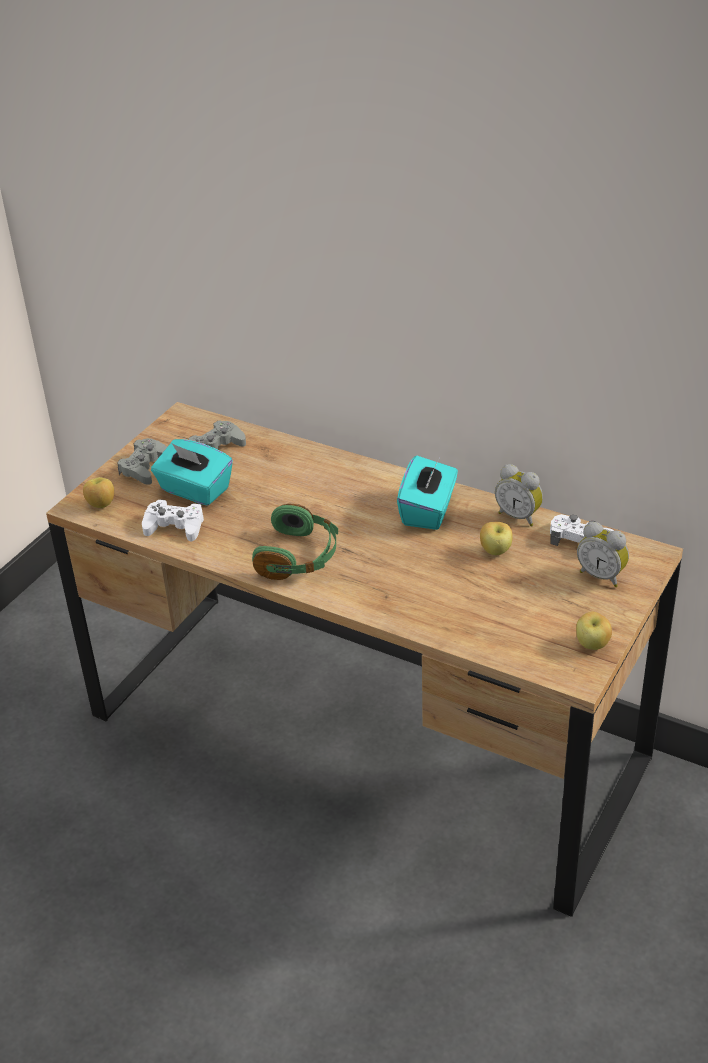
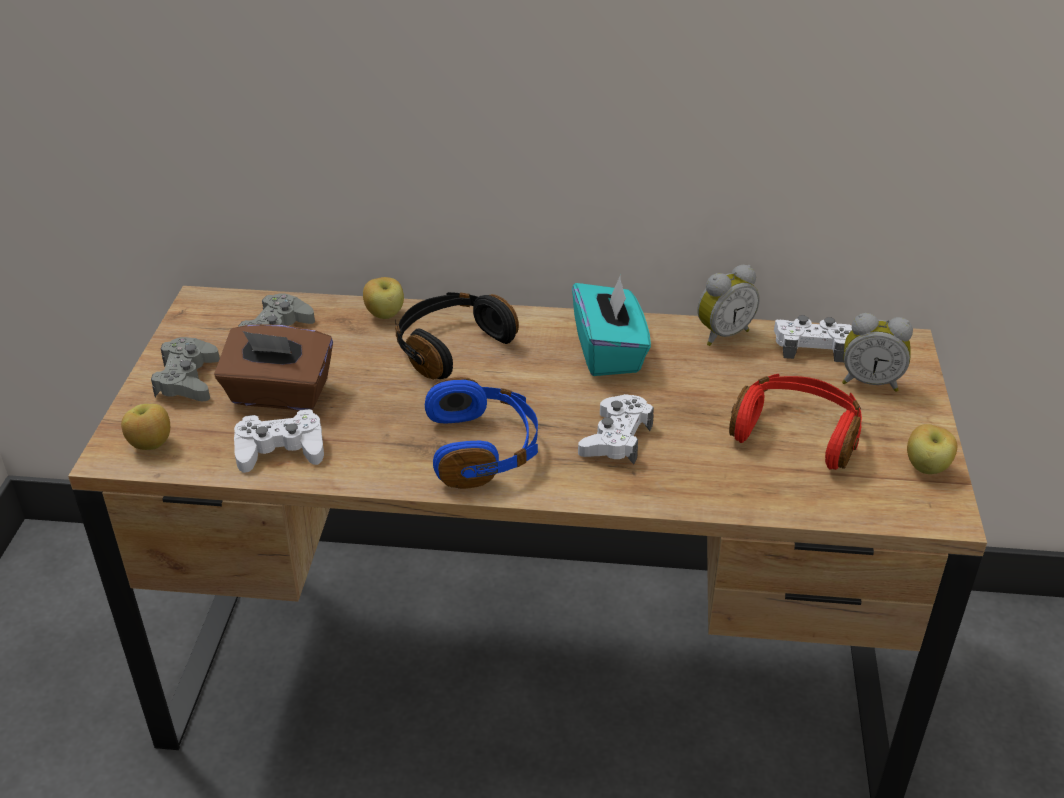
camera: 25 degrees left, 0 degrees up
turquoise tissue box [151,439,233,506] -> brown tissue box [214,324,333,410]
green headphones [252,504,338,580] -> blue headphones [425,377,538,489]
apple [480,522,513,555] -> apple moved to [363,277,404,319]
alarm clock [495,464,543,527] -> alarm clock turned 45 degrees counterclockwise [697,265,760,346]
none -> black headphones [395,292,519,380]
none -> white game controller [578,394,654,464]
none -> red headphones [729,374,862,470]

